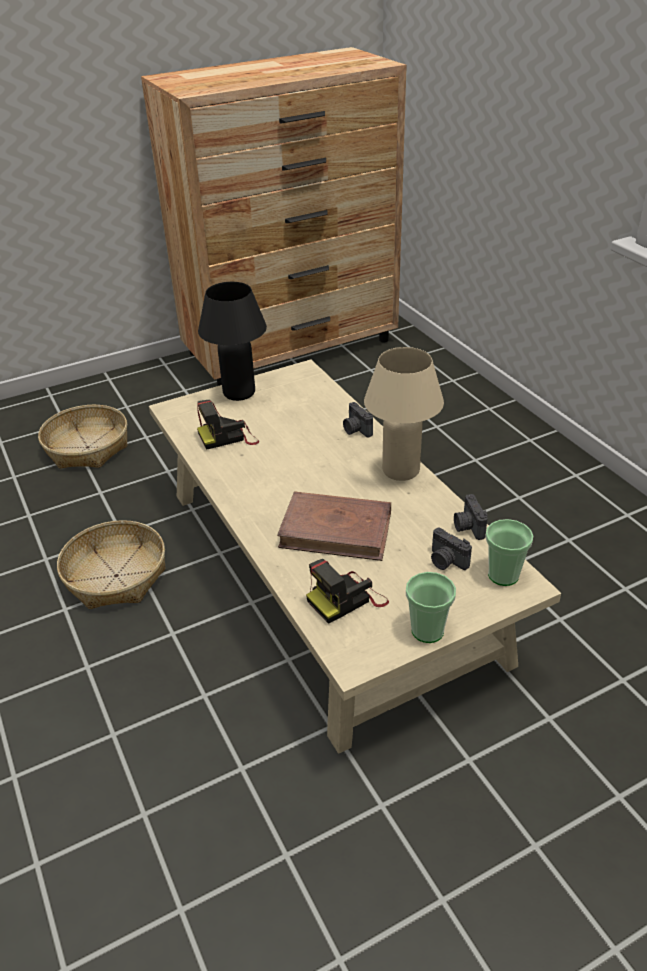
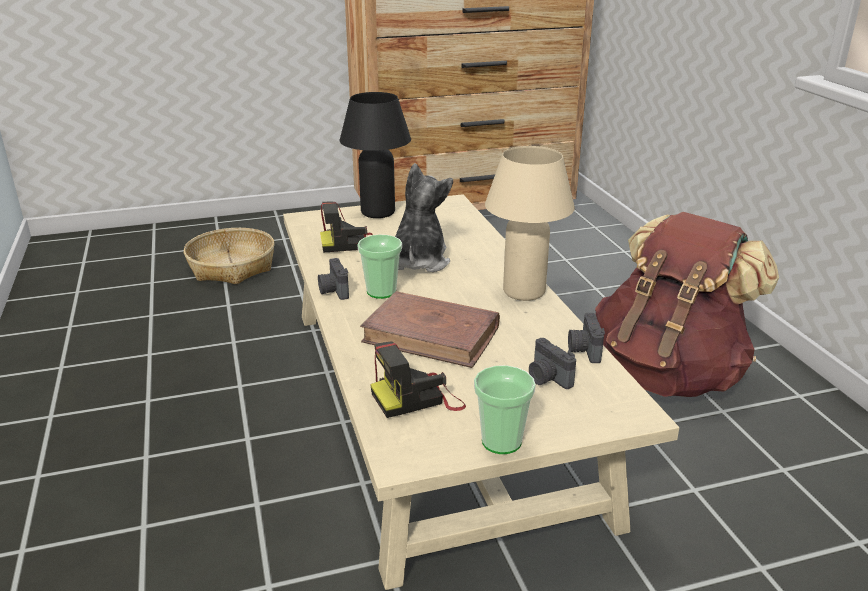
camera: 10 degrees right, 10 degrees down
basket [57,520,165,609] -> none
camera [343,402,373,438] -> camera moved to [318,258,349,300]
cup [485,519,533,586] -> cup moved to [357,235,402,299]
none -> plush toy [395,163,453,272]
none -> brown backpack [595,212,779,397]

